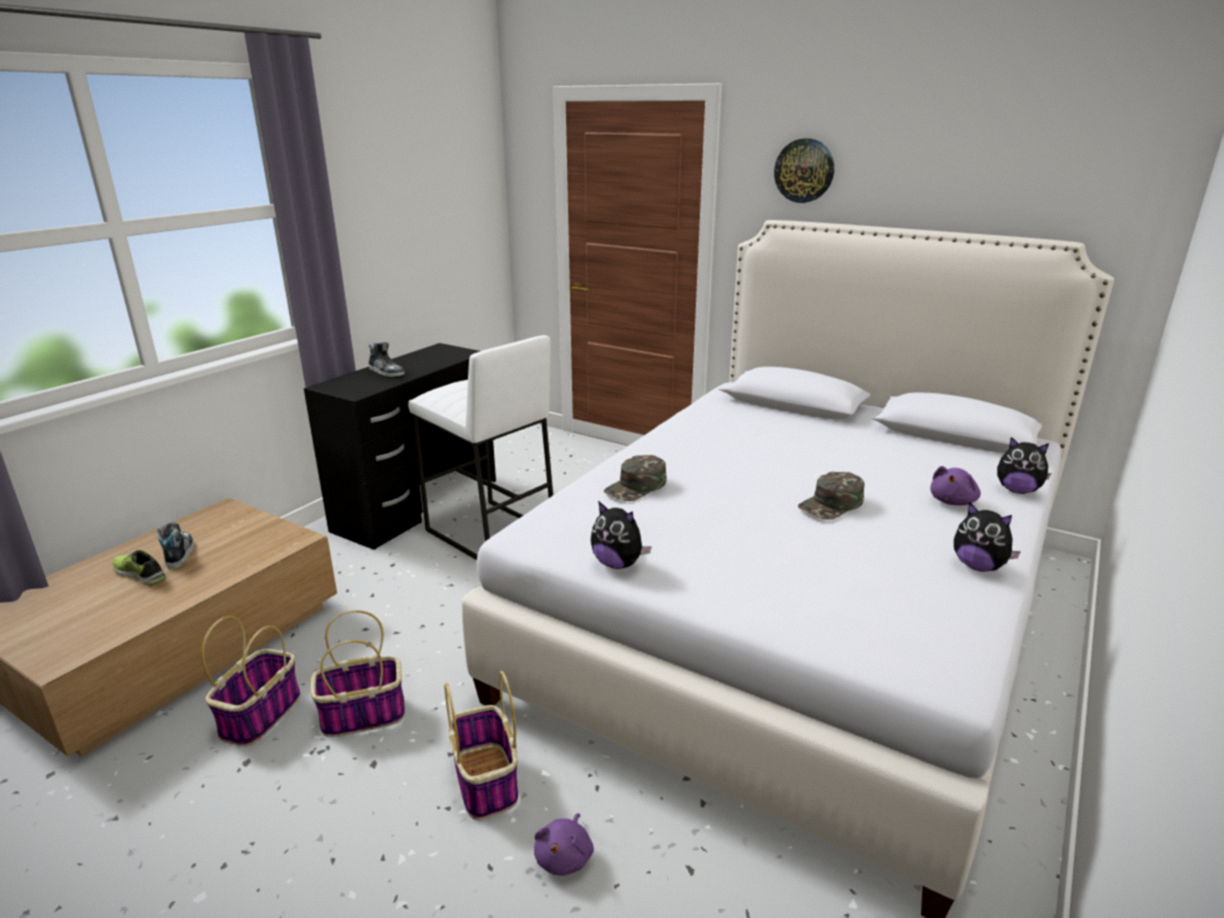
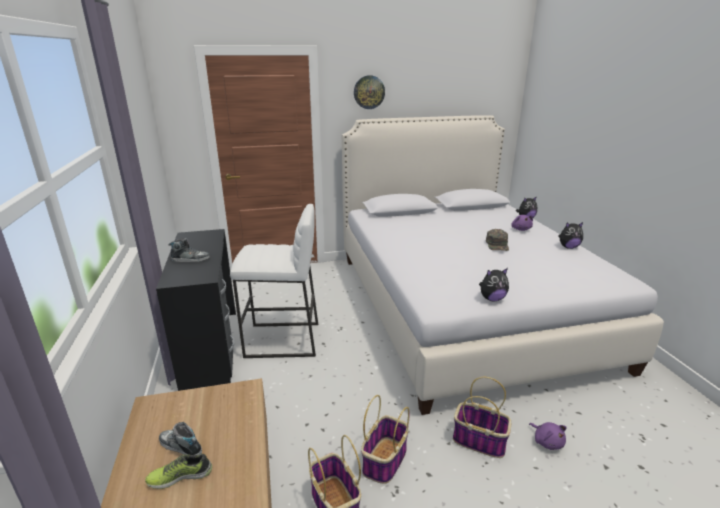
camera: 45 degrees left, 0 degrees up
green cap [604,455,667,501] -> none

